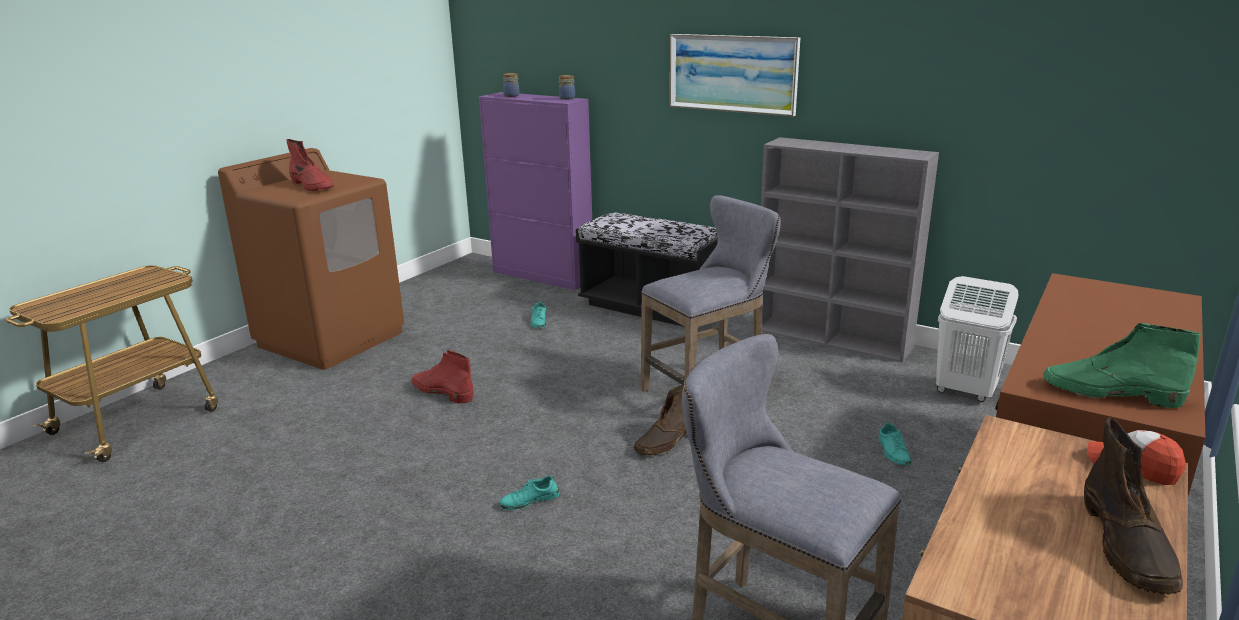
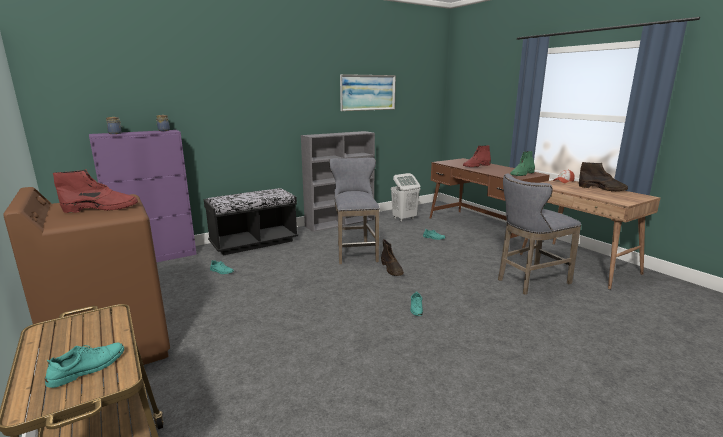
camera: 65 degrees left, 5 degrees down
red boot [411,350,473,404] -> red boot moved to [463,145,491,167]
picture [670,34,800,117] -> picture moved to [340,74,396,111]
none -> turquoise shoe [45,343,124,388]

